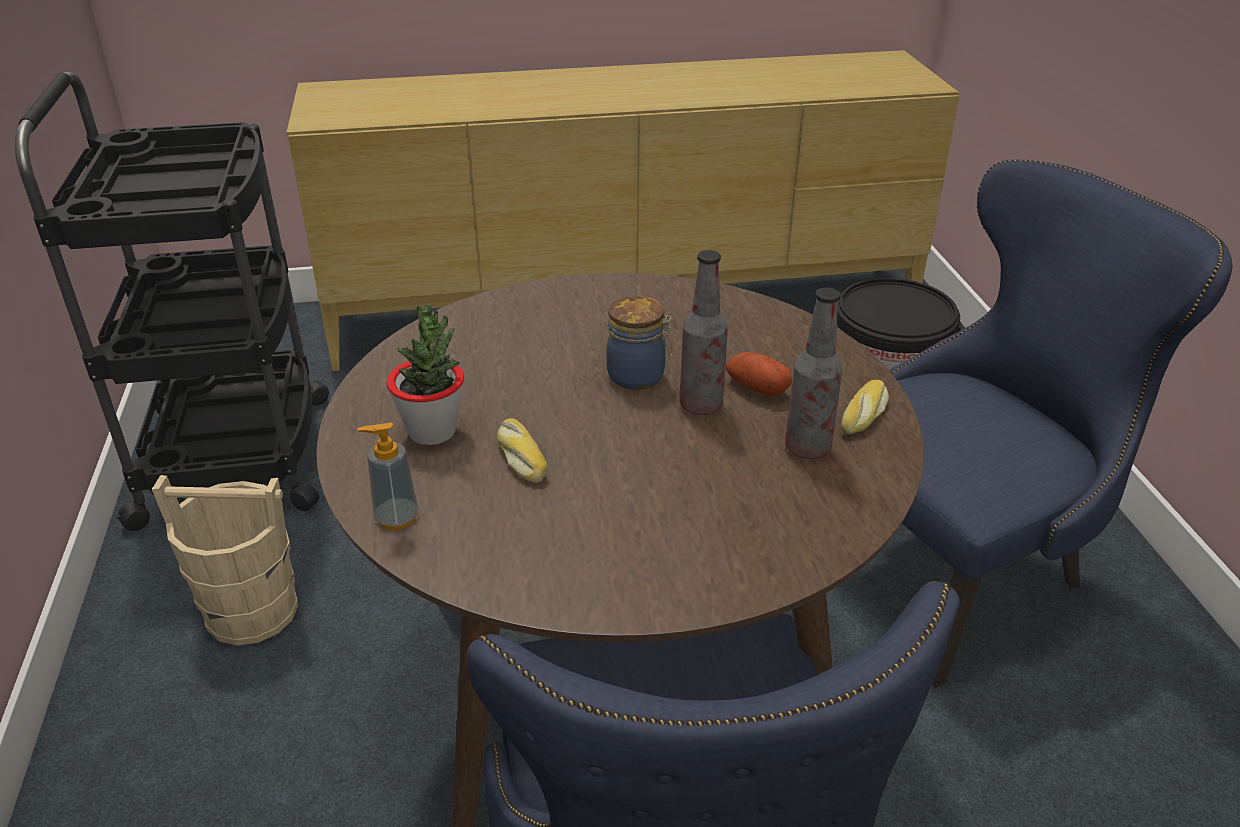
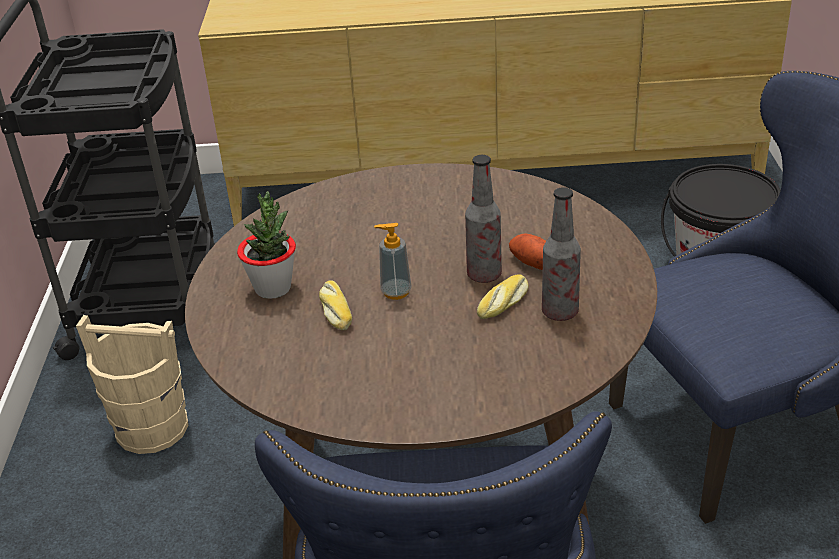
camera: 10 degrees right, 0 degrees up
soap dispenser [358,422,418,530] -> soap dispenser moved to [374,223,411,300]
jar [606,296,672,390] -> none
bread [841,380,889,435] -> bread moved to [477,274,529,319]

